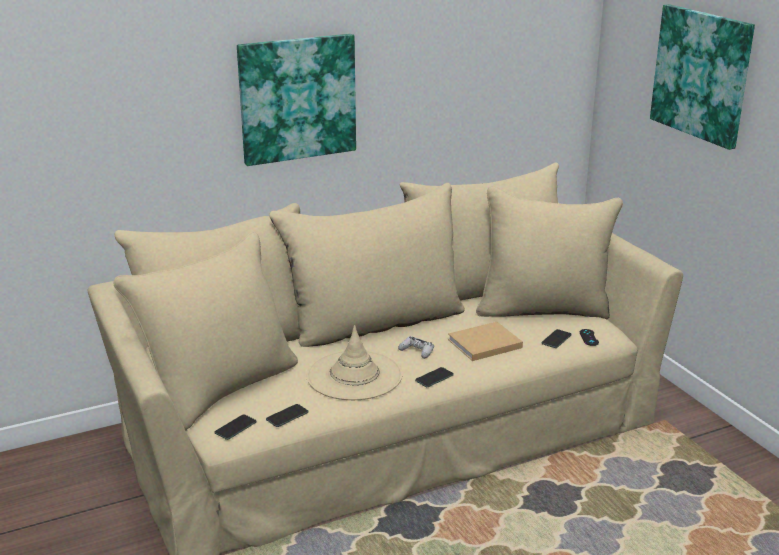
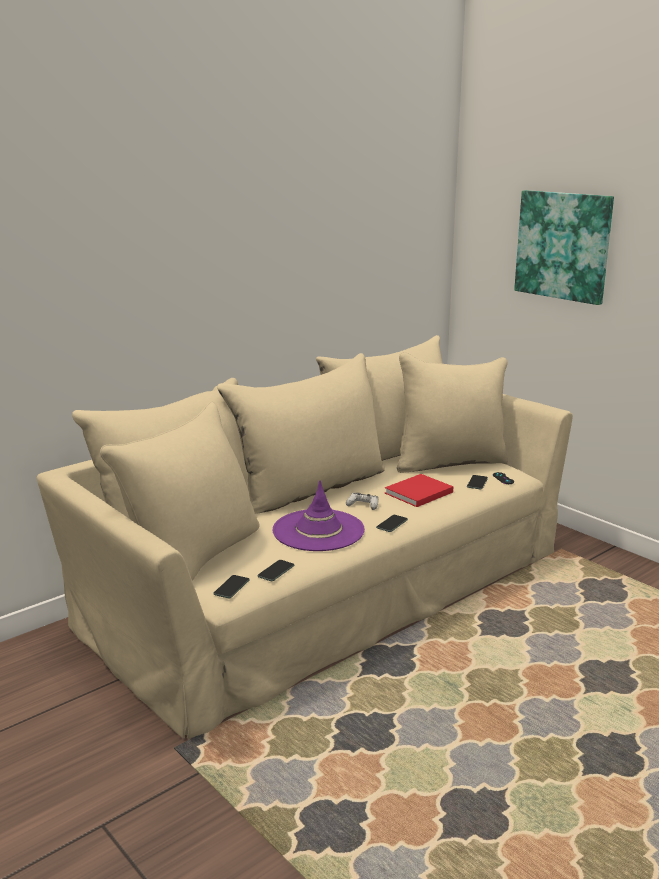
camera: 15 degrees left, 5 degrees down
picture [237,34,356,166] -> none
beige hat [306,325,403,400] -> purple hat [272,480,365,551]
beige book [448,322,523,361] -> red book [385,474,454,507]

